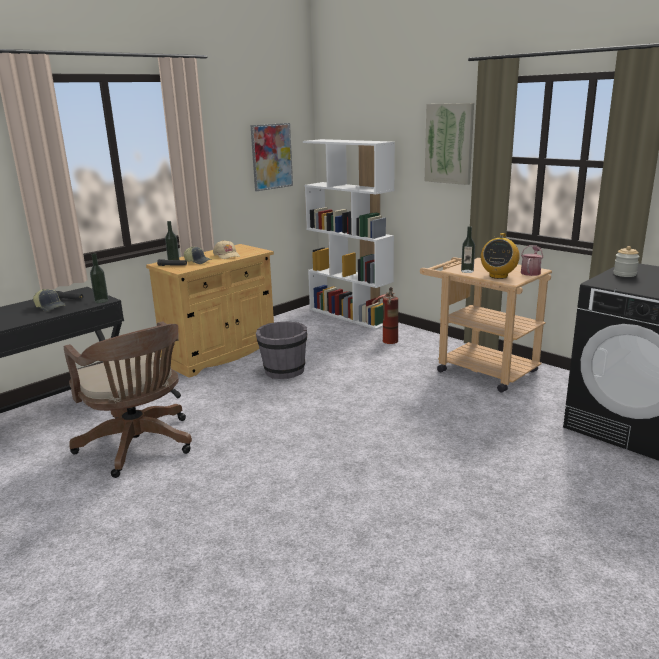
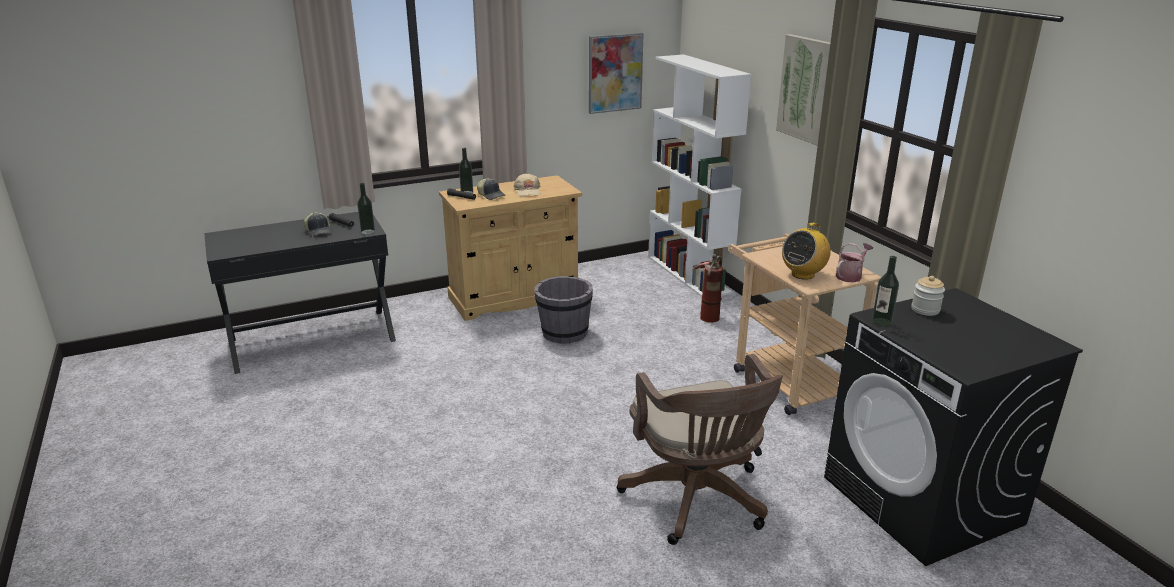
camera: 20 degrees right, 5 degrees up
brown office chair [64,321,192,478] -> brown office chair moved to [617,354,783,545]
bottle [461,226,475,273] -> bottle moved to [872,256,899,327]

